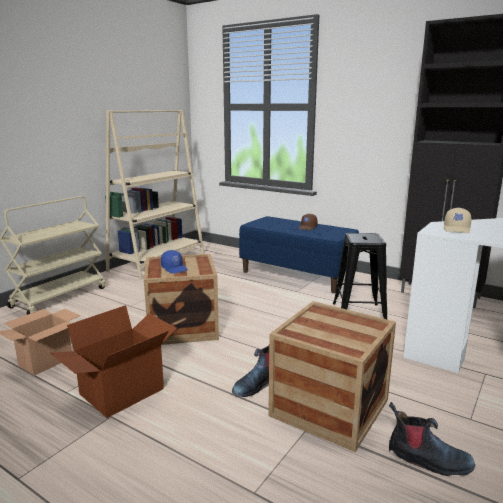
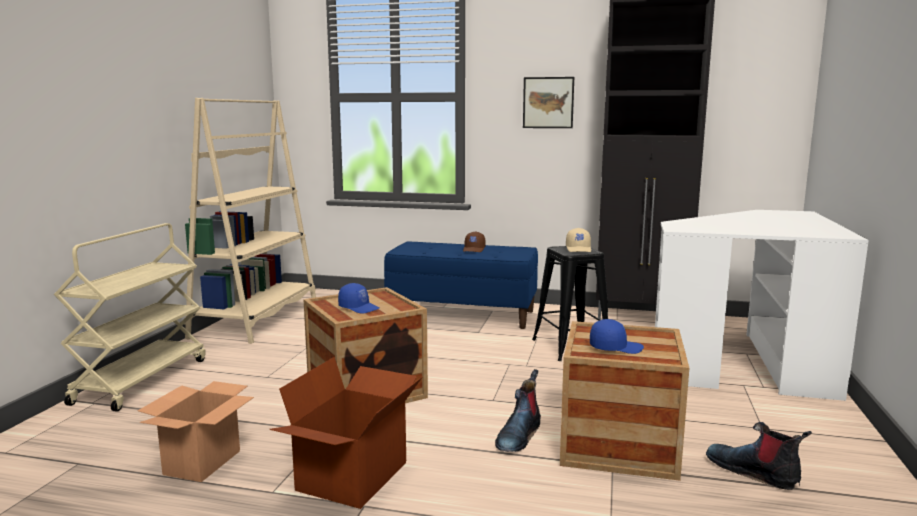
camera: 20 degrees left, 5 degrees down
boot [389,402,475,476] -> boot turned 135 degrees counterclockwise [706,422,812,490]
beige cap [444,208,471,233] -> beige cap moved to [566,228,591,252]
none -> picture [523,77,574,128]
none -> blue cap [590,319,644,354]

